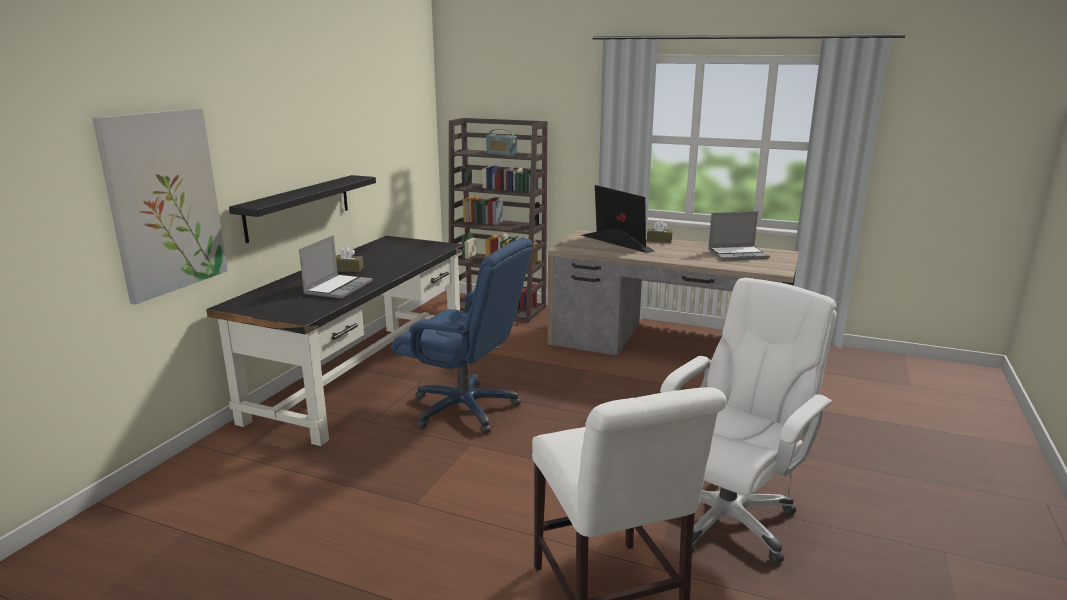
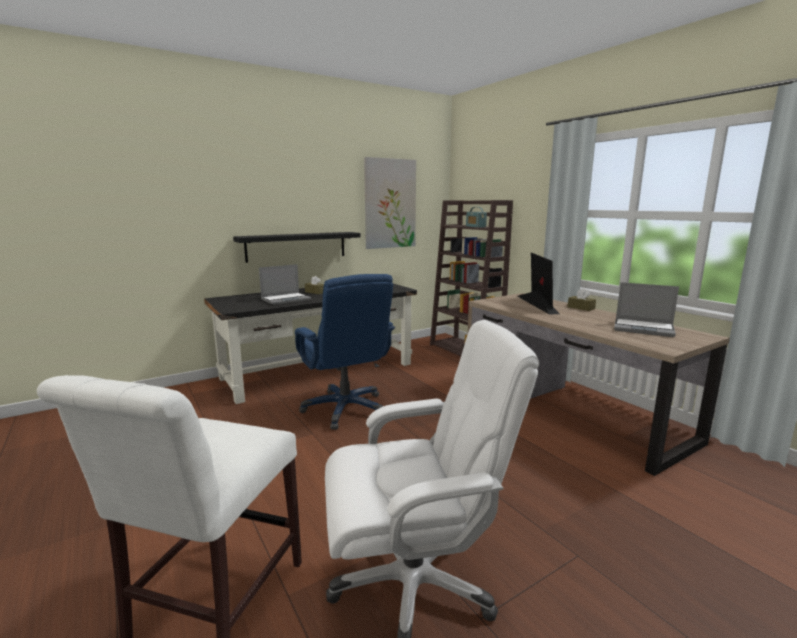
camera: 35 degrees right, 5 degrees down
picture [92,108,228,305] -> picture moved to [364,157,416,249]

